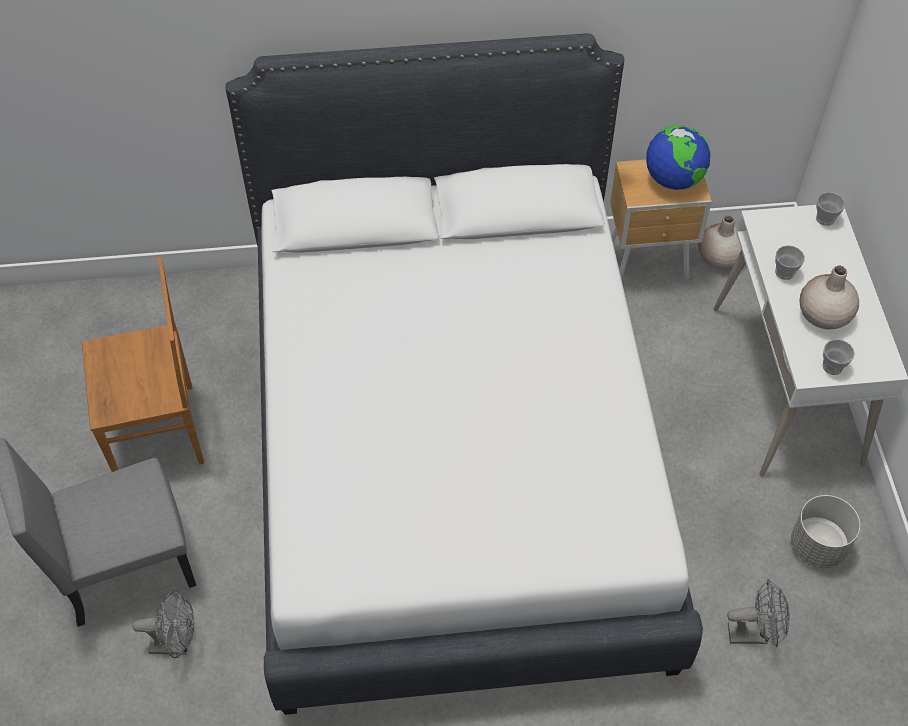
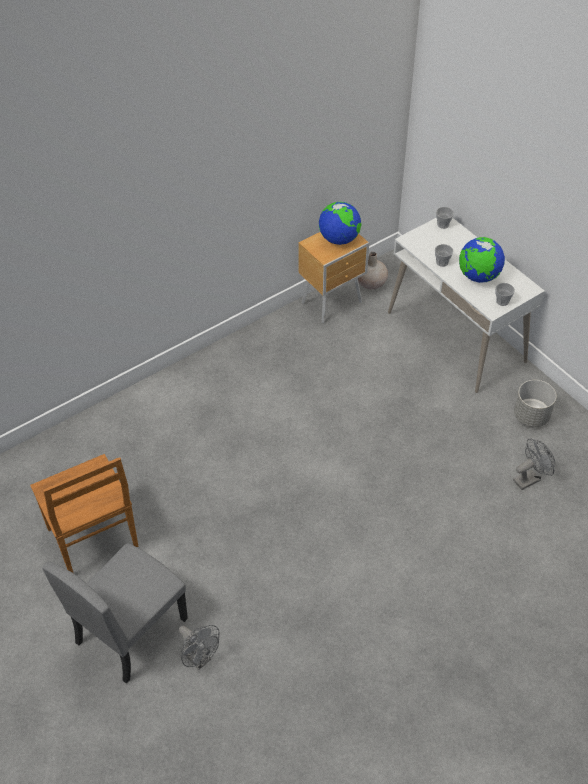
camera: 30 degrees left, 5 degrees down
brown chair [82,257,204,472] -> brown chair turned 105 degrees clockwise [30,454,138,573]
grey fan [132,590,194,658] -> grey fan turned 75 degrees clockwise [179,625,220,670]
white bed [225,33,703,715] -> none
beige vase [800,265,859,330] -> globe [459,237,505,283]

